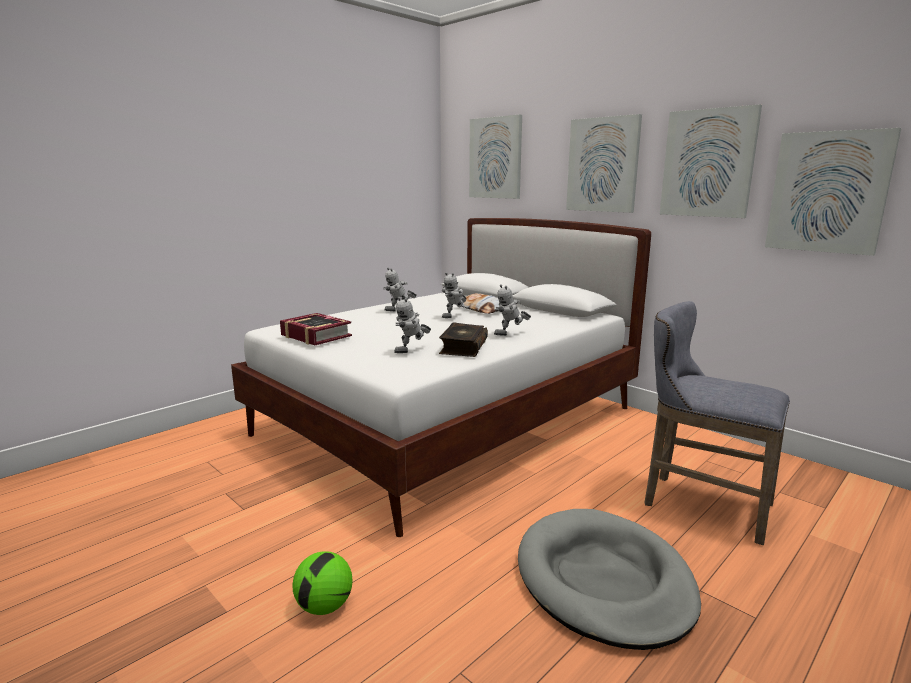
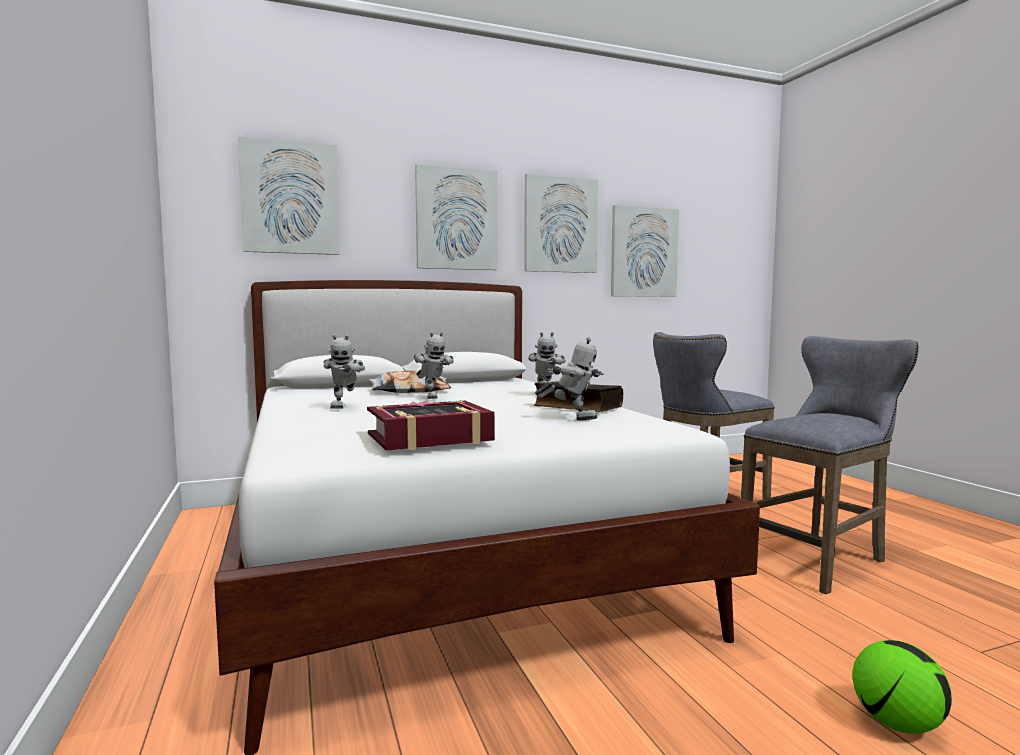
camera: 65 degrees left, 10 degrees down
toy robot [394,297,431,353] -> toy robot turned 60 degrees counterclockwise [535,337,604,421]
grey dog bed [518,509,701,650] -> grey stool [741,336,919,595]

